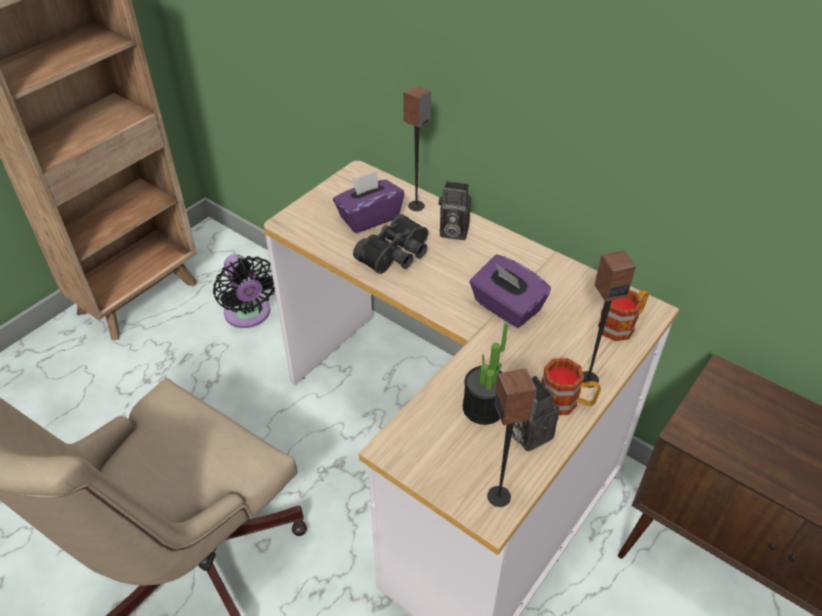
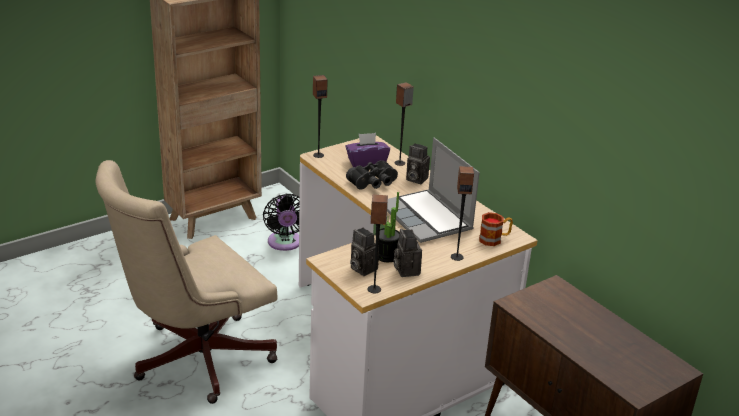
camera: 15 degrees right, 15 degrees down
purple tissue box [469,255,551,328] -> laptop [387,138,480,243]
mug [541,358,601,415] -> none
none -> speaker [313,75,328,158]
none -> camera [350,228,379,276]

